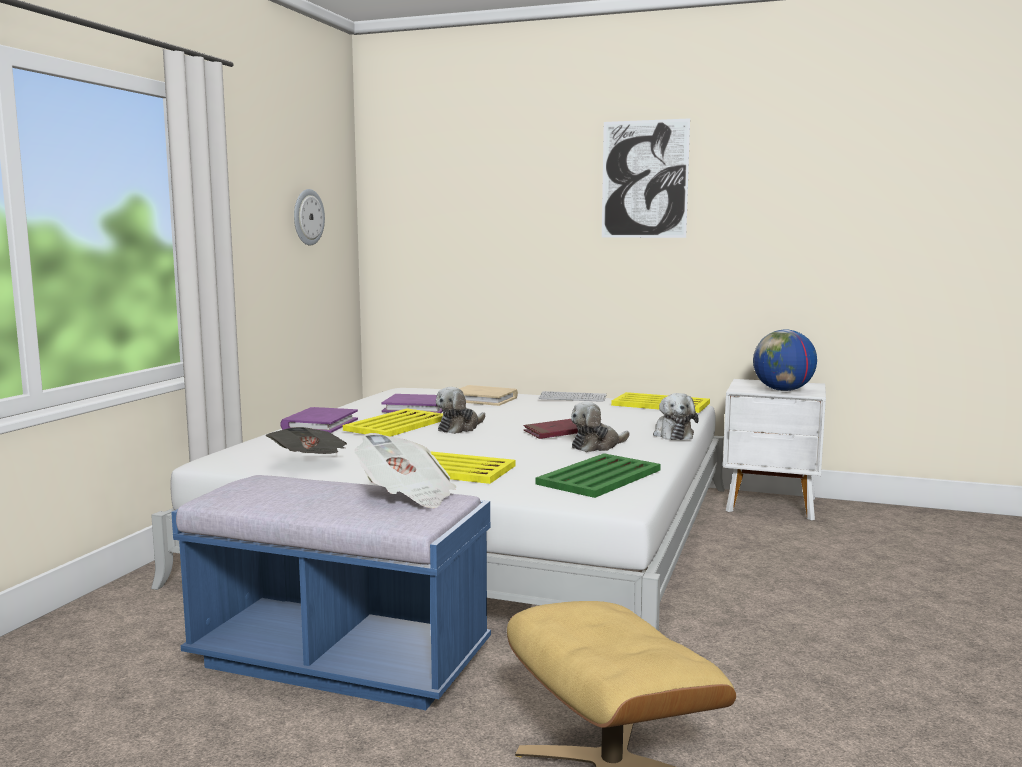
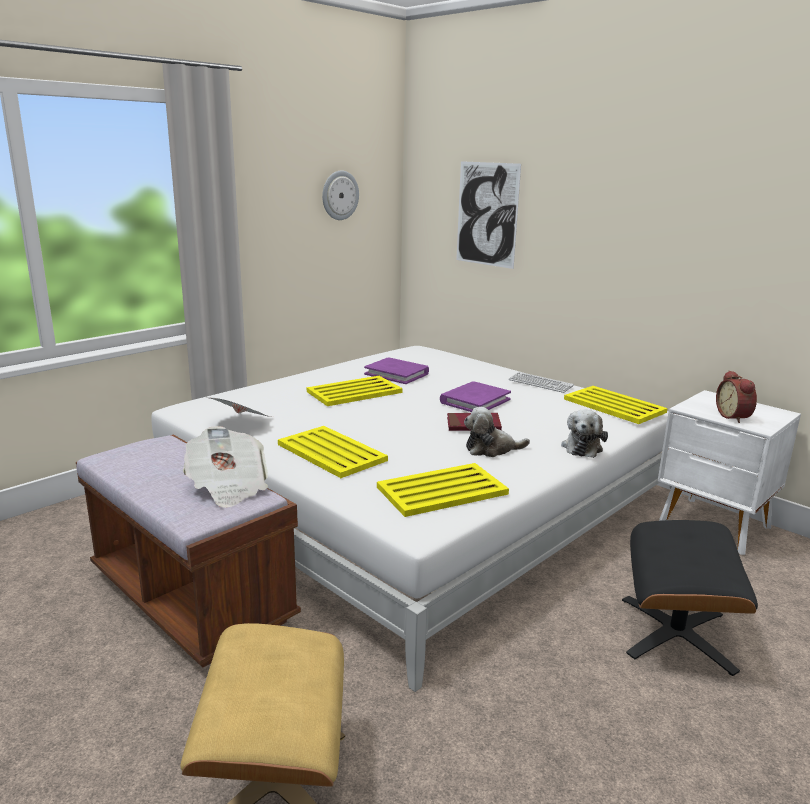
camera: 25 degrees right, 10 degrees up
blue bench [171,475,491,710] -> brown bench [76,434,301,668]
purple book [280,407,358,433] -> purple book moved to [440,382,511,412]
plush toy [436,387,485,434] -> none
beige book [459,385,518,406] -> none
green tray [536,453,661,498] -> yellow tray [377,463,509,517]
picture [602,118,690,238] -> picture moved to [456,161,521,269]
globe [753,330,817,391] -> alarm clock [716,370,757,423]
none -> black ottoman [622,520,758,676]

